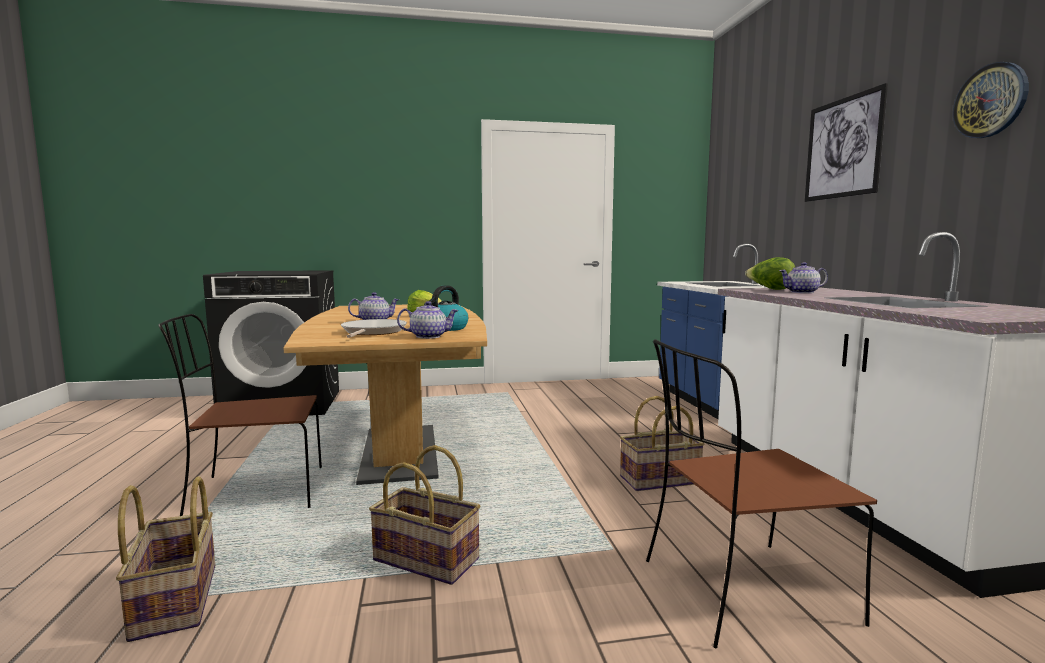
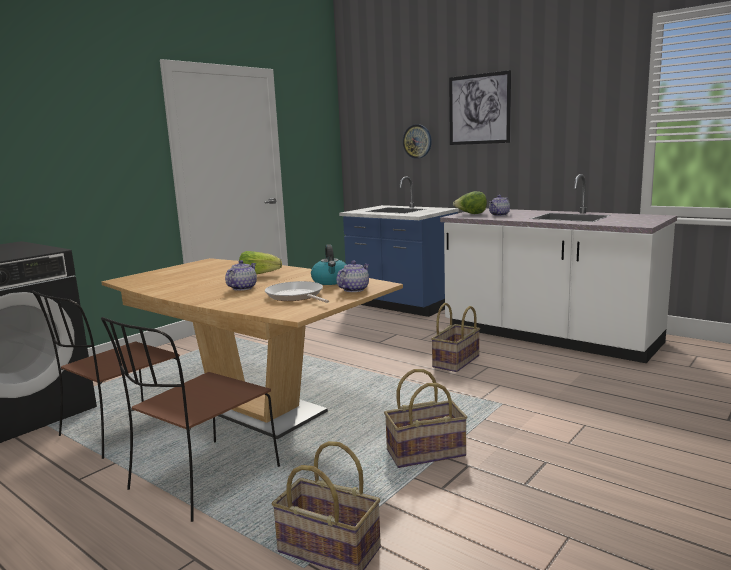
camera: 40 degrees left, 5 degrees up
brown chair [646,339,877,649] -> brown chair moved to [32,291,181,459]
wall clock [953,62,1029,138] -> wall clock moved to [403,124,432,159]

